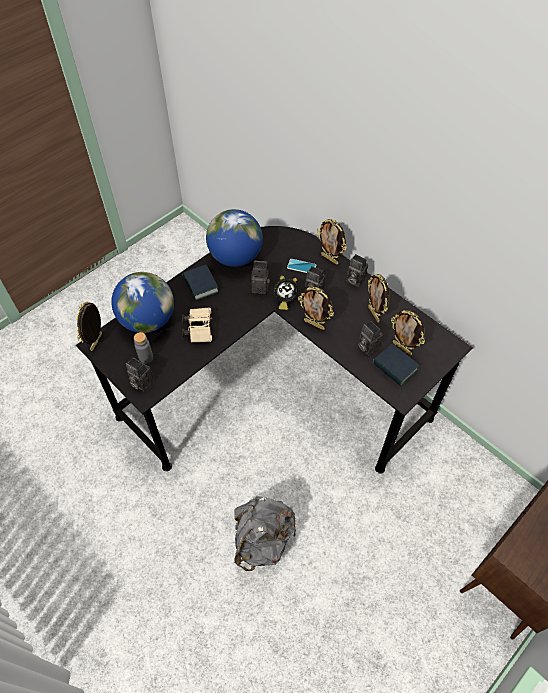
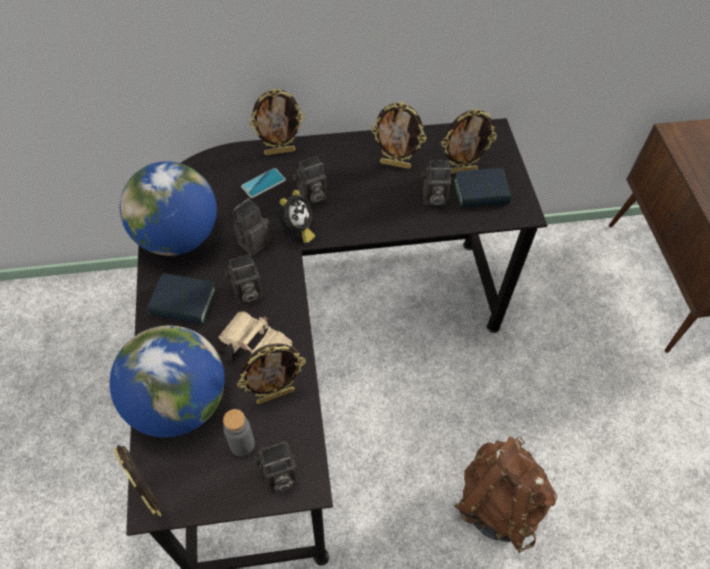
camera: 55 degrees left, 0 degrees up
grey backpack [234,497,296,571] -> brown backpack [454,436,557,553]
picture frame [298,286,334,330] -> picture frame moved to [237,343,306,404]
camera [347,254,368,287] -> camera moved to [225,254,262,304]

